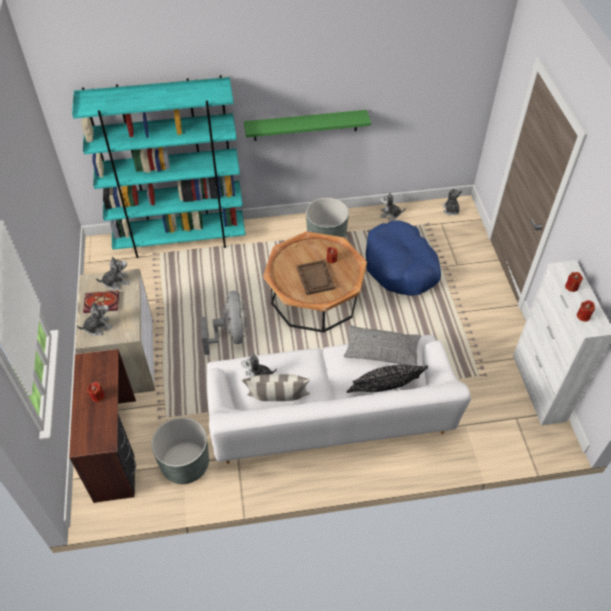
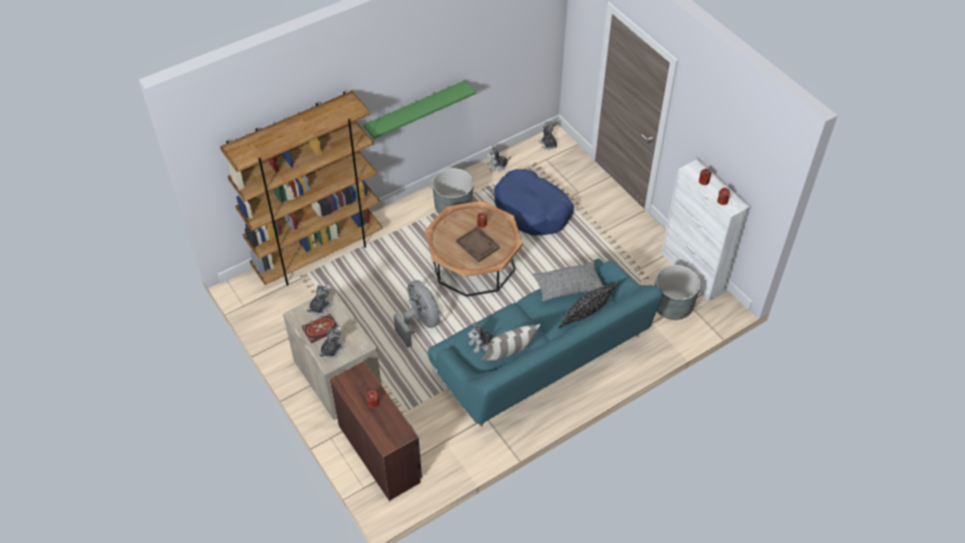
camera: 25 degrees left, 0 degrees up
turquoise bookcase [72,75,245,258] -> brown bookcase [220,91,382,286]
grey planter [151,417,209,484] -> grey planter moved to [655,265,701,320]
white sofa [207,335,471,464] -> turquoise sofa [428,259,663,427]

